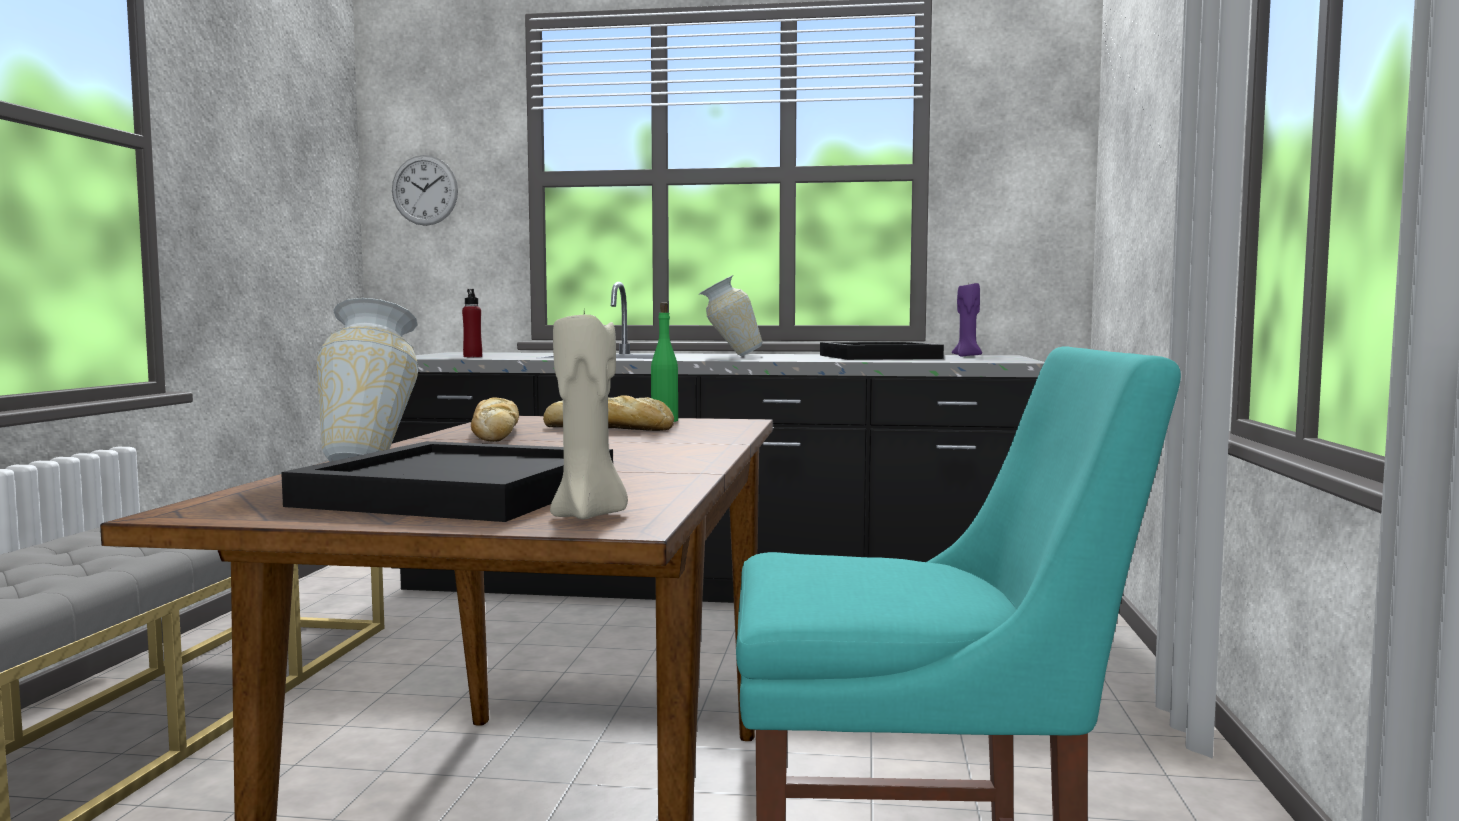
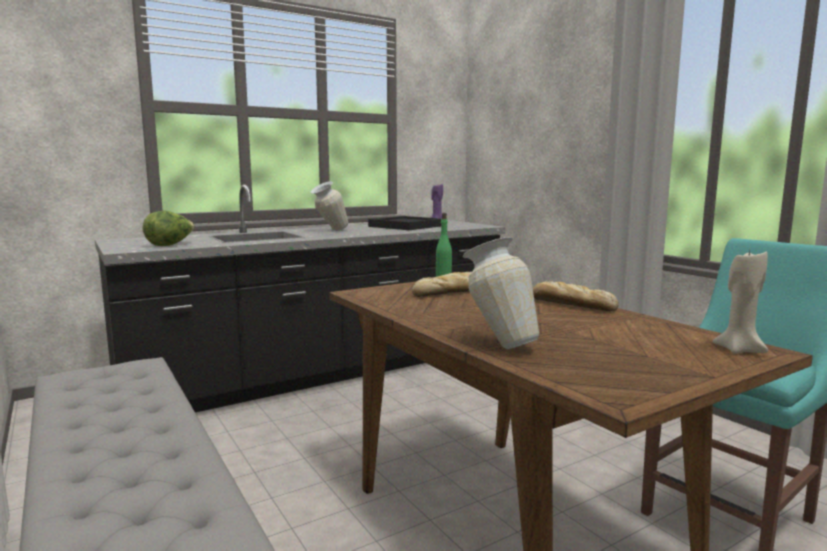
camera: 40 degrees left, 5 degrees up
black tray [281,441,613,522] -> none
wall clock [392,155,458,226] -> none
red bottle [462,289,482,357] -> lettuce [143,211,195,246]
bread [471,397,519,442] -> bread moved to [533,281,618,311]

